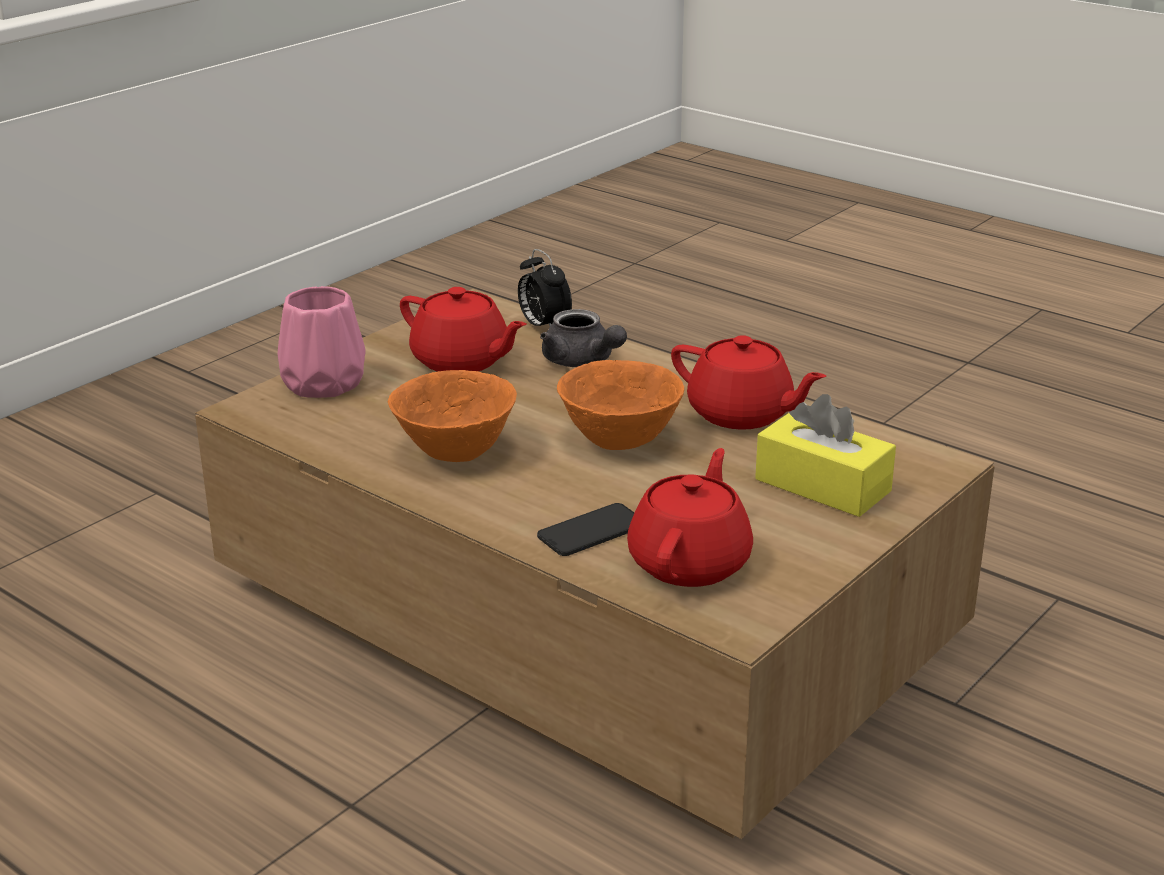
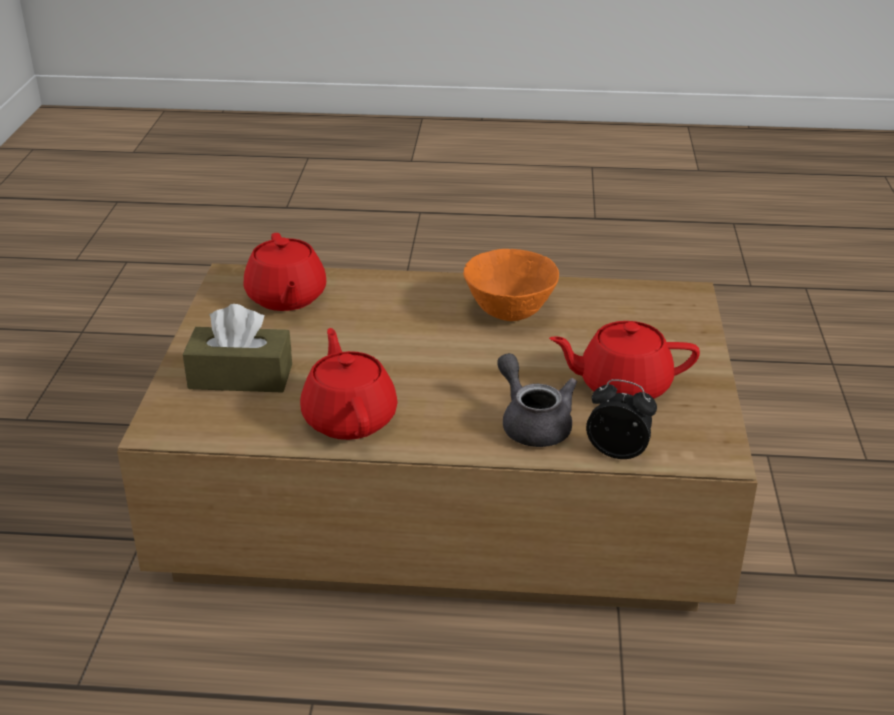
camera: 145 degrees right, 5 degrees up
pink vase [278,286,366,398] -> none
phone [537,503,634,556] -> none
grey teapot [540,309,627,367] -> grey teapot turned 45 degrees clockwise [497,353,577,447]
orange bowl [557,360,684,450] -> none
red teapot [671,335,826,430] -> red teapot turned 75 degrees clockwise [300,328,398,440]
yellow tissue box [755,394,896,517] -> brown tissue box [183,304,292,393]

